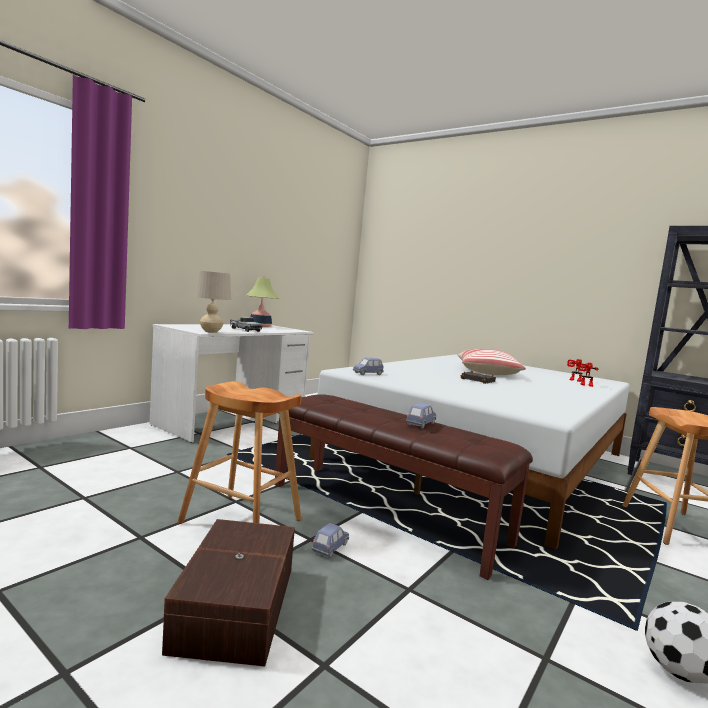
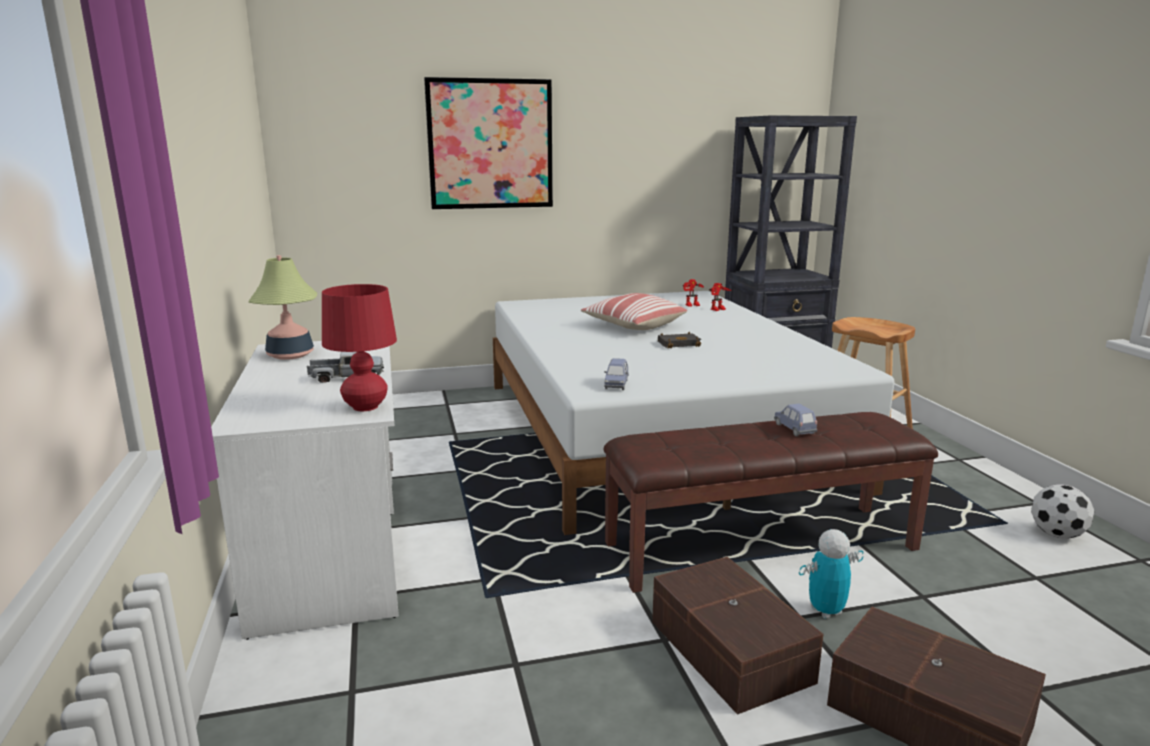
camera: 50 degrees left, 10 degrees up
brown stool [177,381,302,524] -> brown storage box [652,557,823,715]
beige table lamp [194,271,231,333] -> red table lamp [322,284,397,411]
blue toy car [312,523,349,558] -> toy robot [799,529,863,619]
none -> picture [424,77,553,209]

